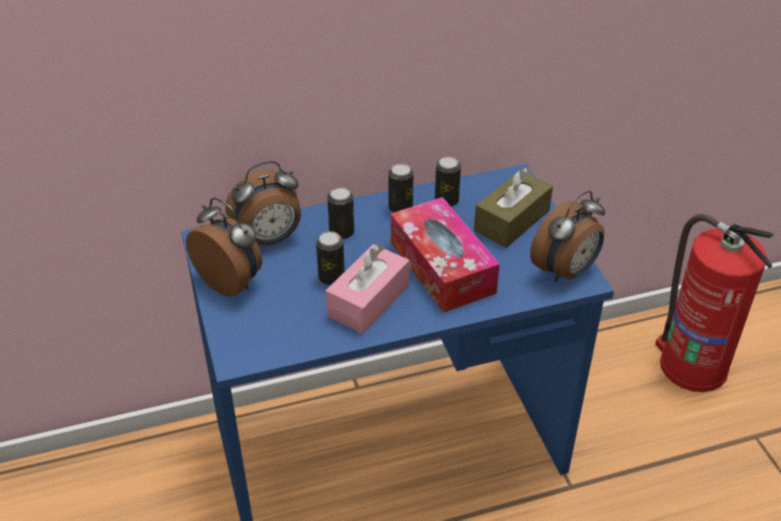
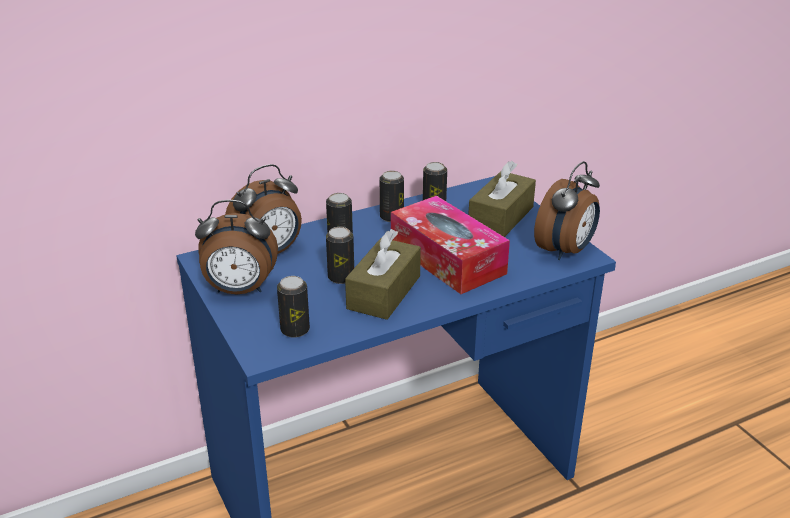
camera: 10 degrees left, 10 degrees down
alarm clock [186,198,262,297] -> alarm clock turned 150 degrees clockwise [195,200,278,294]
pink tissue box [326,244,409,334] -> brown tissue box [345,229,421,320]
fire extinguisher [655,214,774,392] -> none
none -> can [277,276,310,338]

